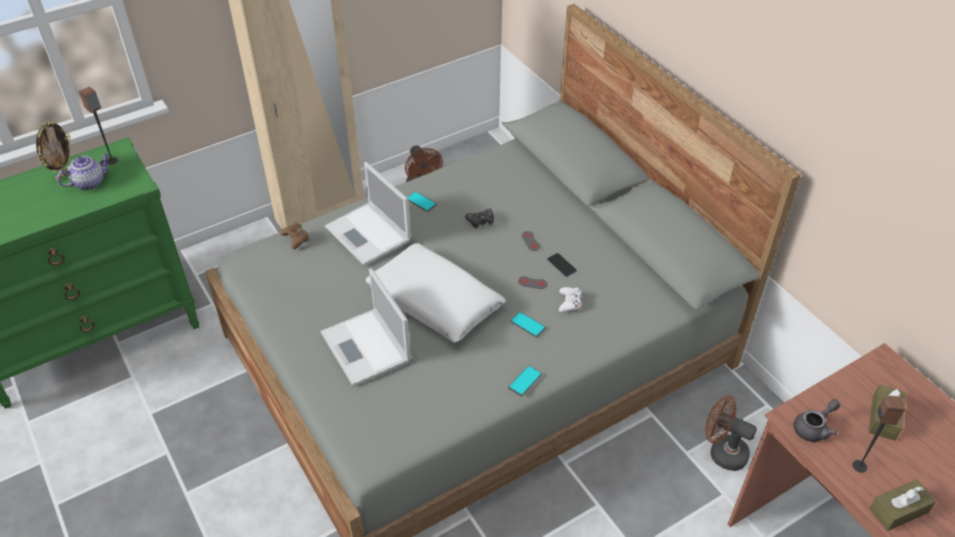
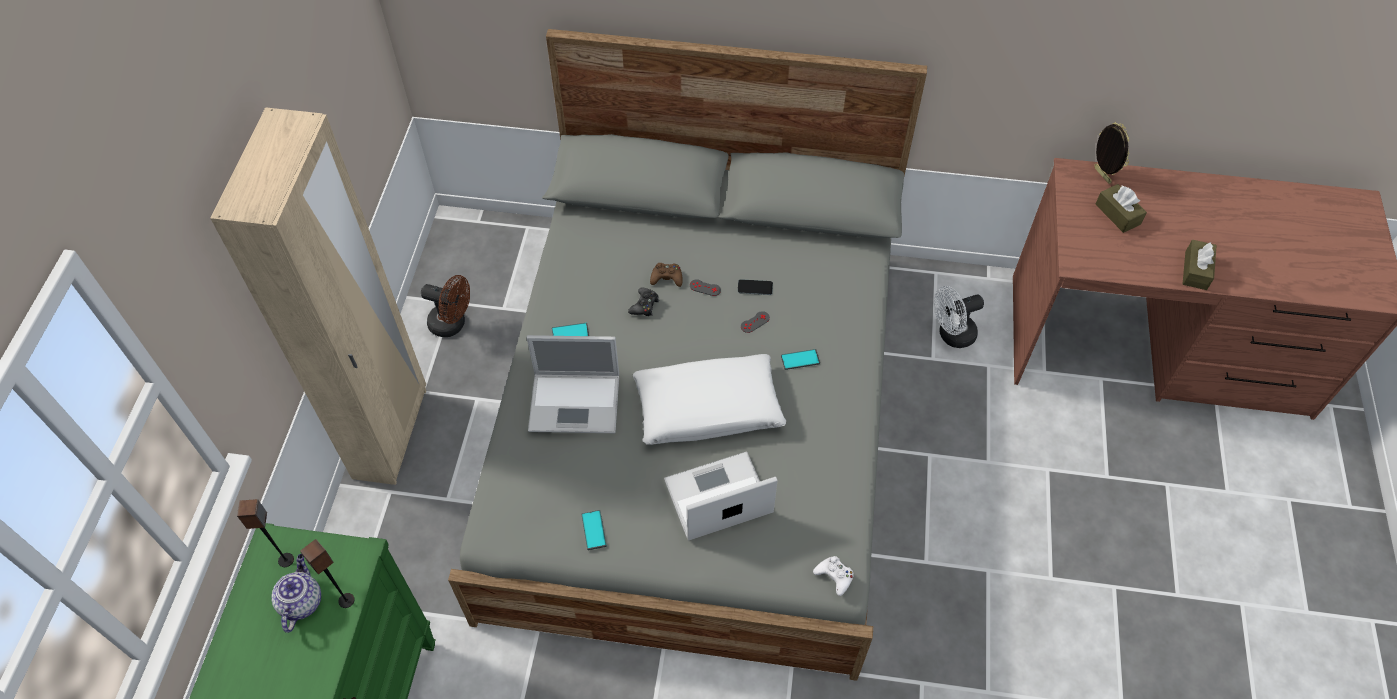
camera: 50 degrees left, 10 degrees up
picture frame [36,121,71,181] -> picture frame moved to [1094,122,1130,184]
brown game controller [281,223,309,249] -> brown game controller moved to [650,263,683,287]
laptop [320,269,411,387] -> laptop turned 150 degrees clockwise [664,451,778,540]
phone [508,365,542,396] -> phone moved to [581,510,607,550]
white game controller [559,287,581,312] -> white game controller moved to [813,556,854,596]
brown fan [705,395,757,471] -> white fan [934,286,984,348]
grey teapot [793,399,840,442] -> none
speaker [852,395,905,473] -> speaker moved to [300,539,355,608]

